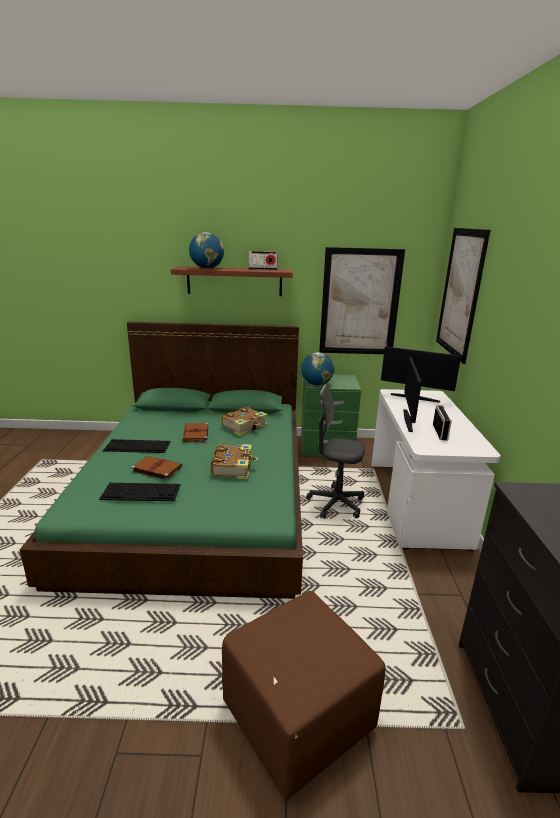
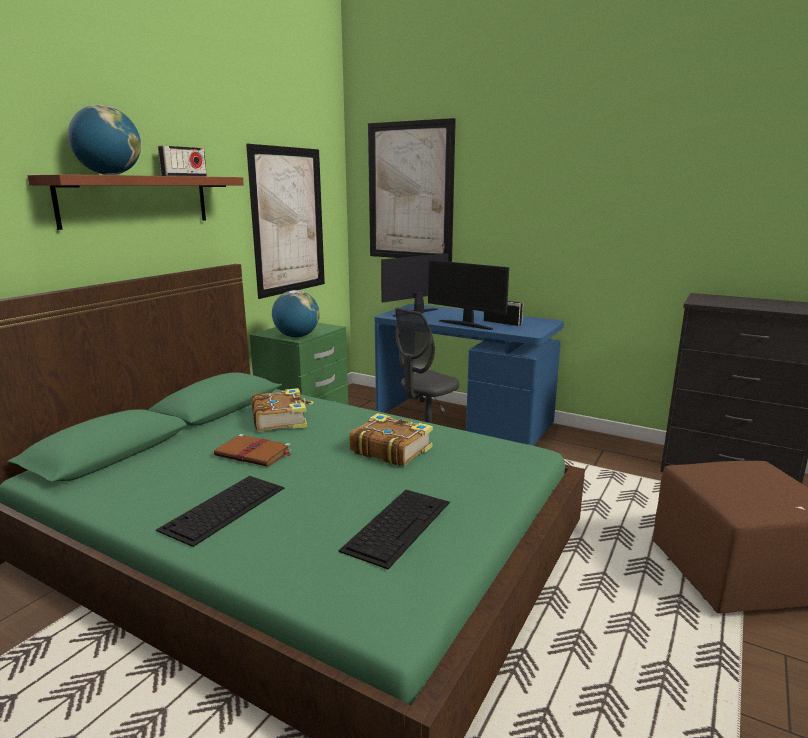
camera: 60 degrees left, 5 degrees down
brown book [131,456,182,480] -> none
white desk [371,389,501,552] -> blue desk [375,304,564,445]

